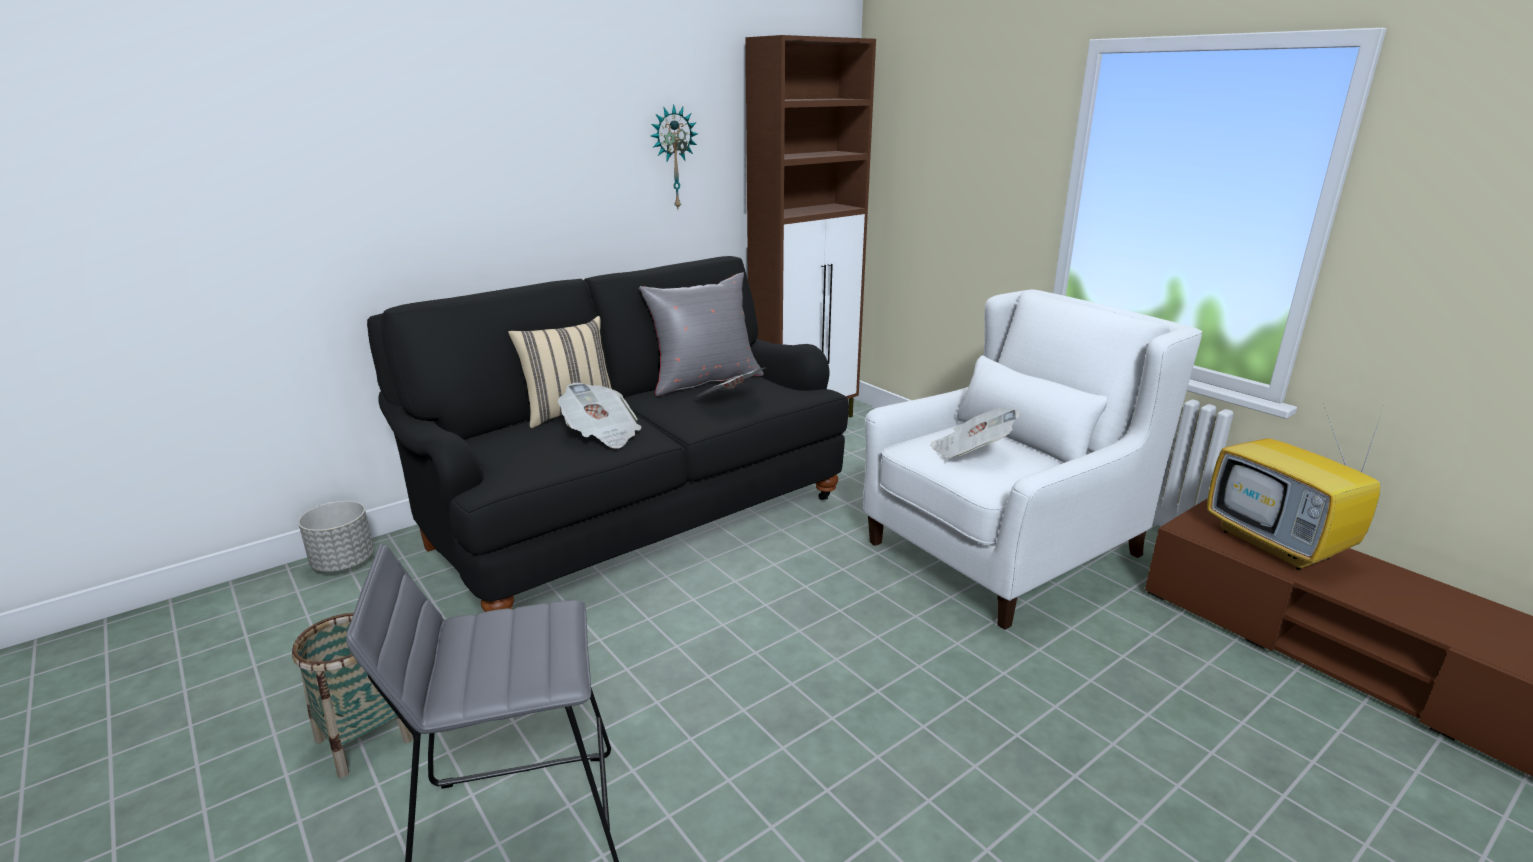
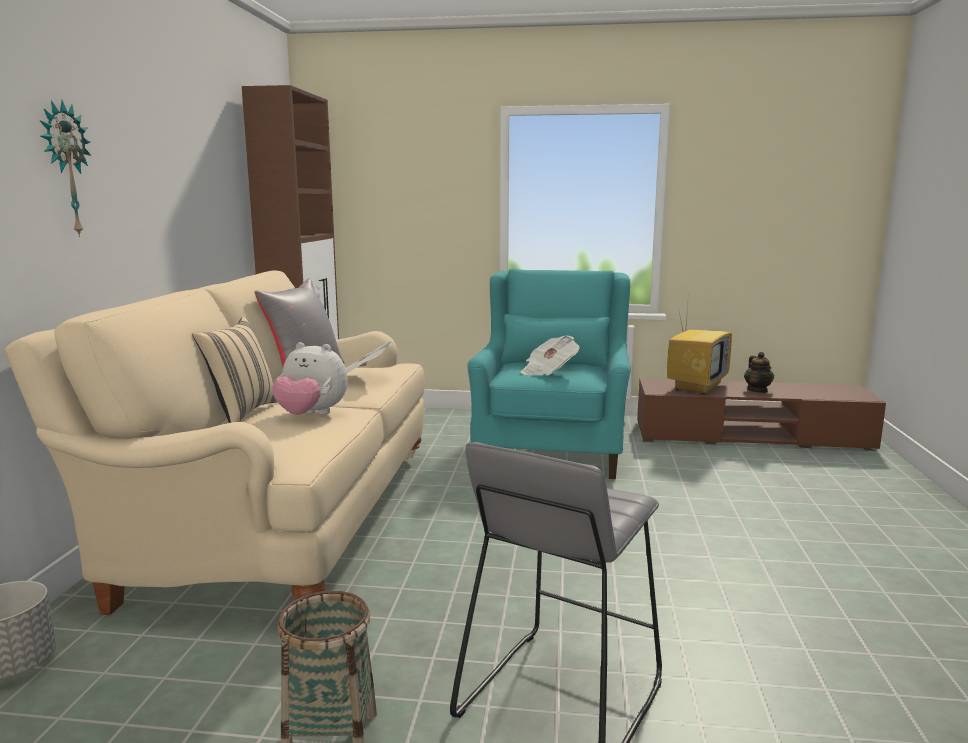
camera: 45 degrees left, 10 degrees down
black sofa [367,256,849,612] -> beige sofa [5,270,425,615]
newspaper [558,382,642,449] -> plush toy [272,342,347,415]
wall clock [651,104,698,209] -> wall clock moved to [40,100,91,237]
white armchair [863,289,1202,630] -> turquoise armchair [467,268,631,479]
television [1207,404,1384,570] -> television turned 75 degrees counterclockwise [667,292,732,395]
none -> teapot [744,352,774,393]

